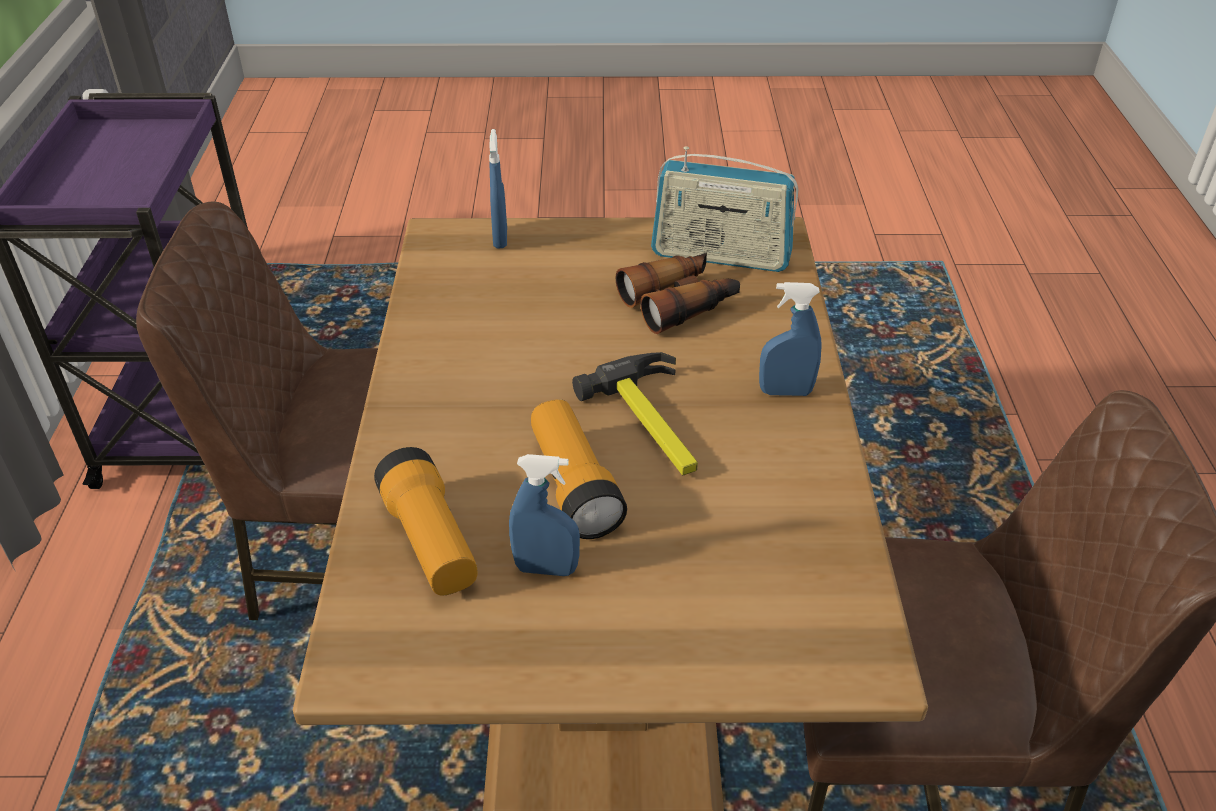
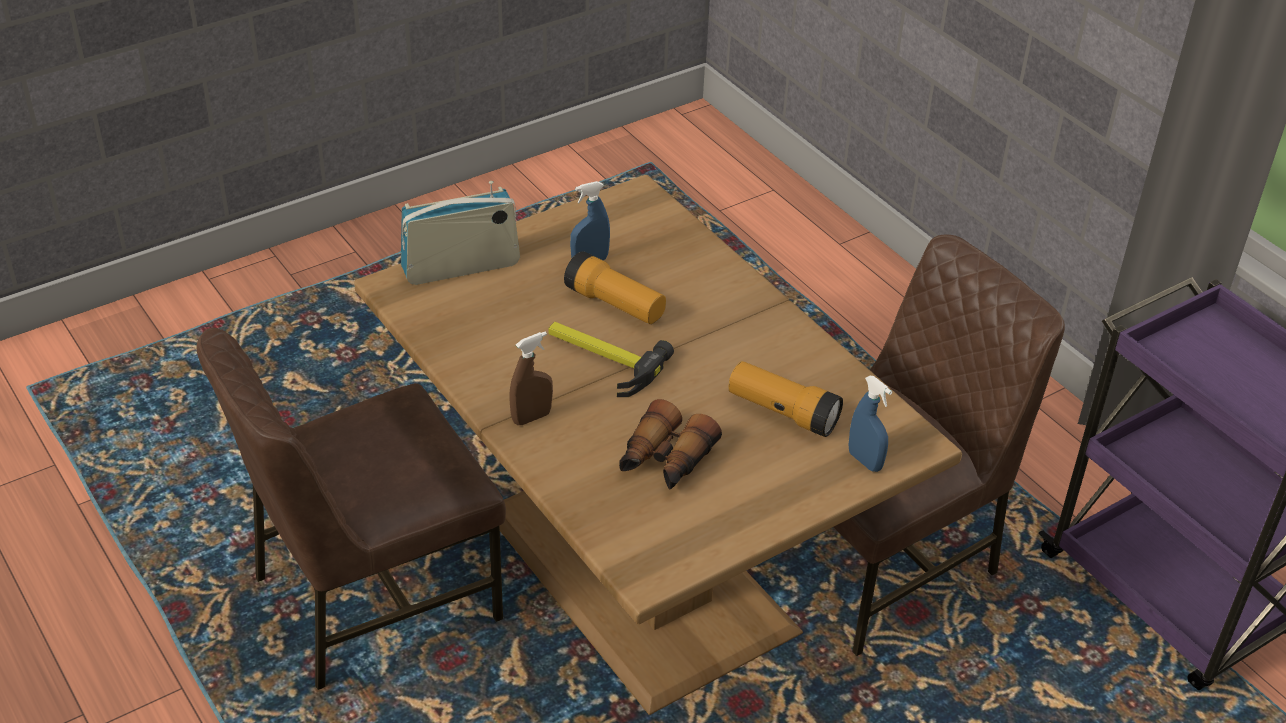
camera: 145 degrees right, 0 degrees up
flashlight [374,447,478,596] -> flashlight moved to [728,361,843,437]
radio [651,146,798,272] -> radio moved to [401,181,520,285]
blue spray bottle [759,282,821,396] -> brown spray bottle [509,331,553,425]

